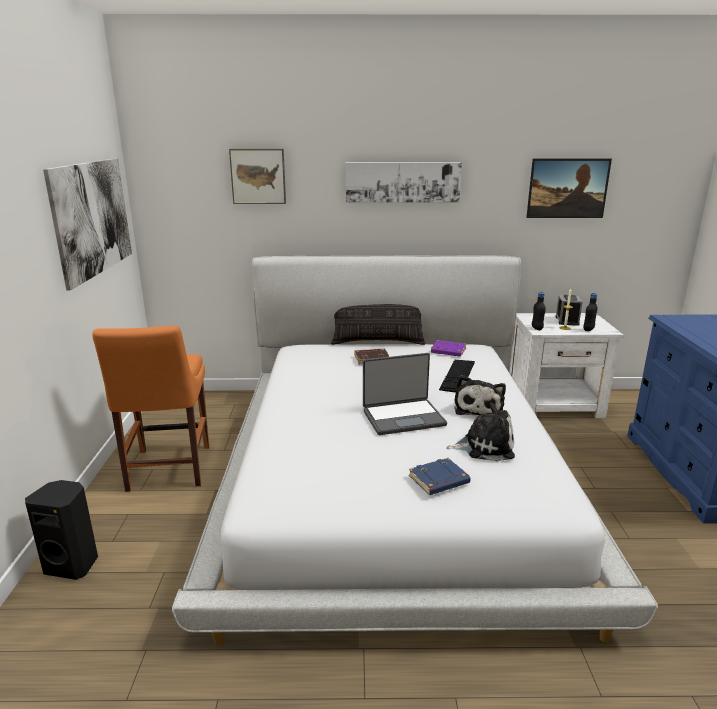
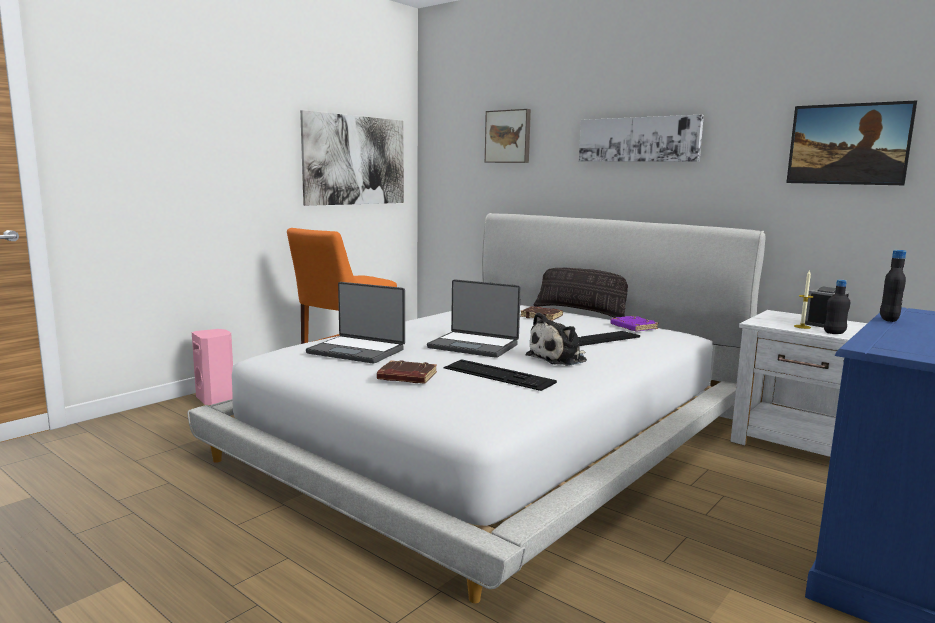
camera: 40 degrees right, 10 degrees down
black speaker [25,480,98,580] -> pink speaker [192,329,233,405]
blue book [409,458,471,495] -> brown book [377,360,437,384]
plush toy [446,403,515,461] -> keyboard [444,360,557,391]
black bottle [532,292,546,330] -> black bottle moved to [880,250,906,322]
none -> laptop [306,282,405,363]

